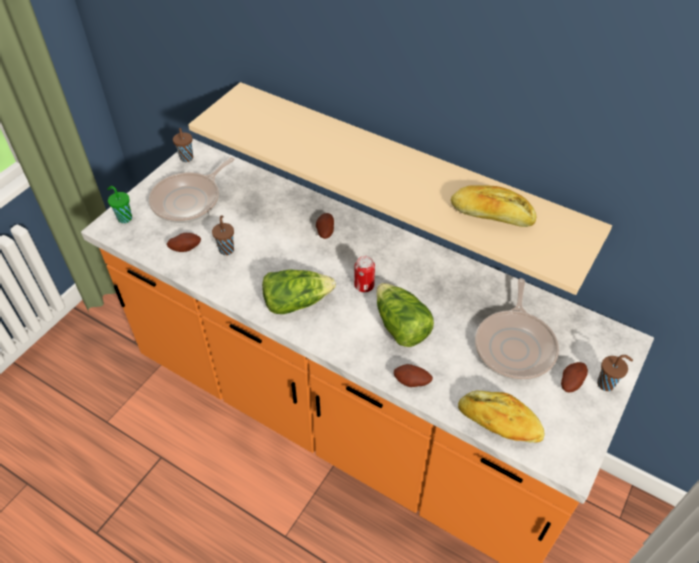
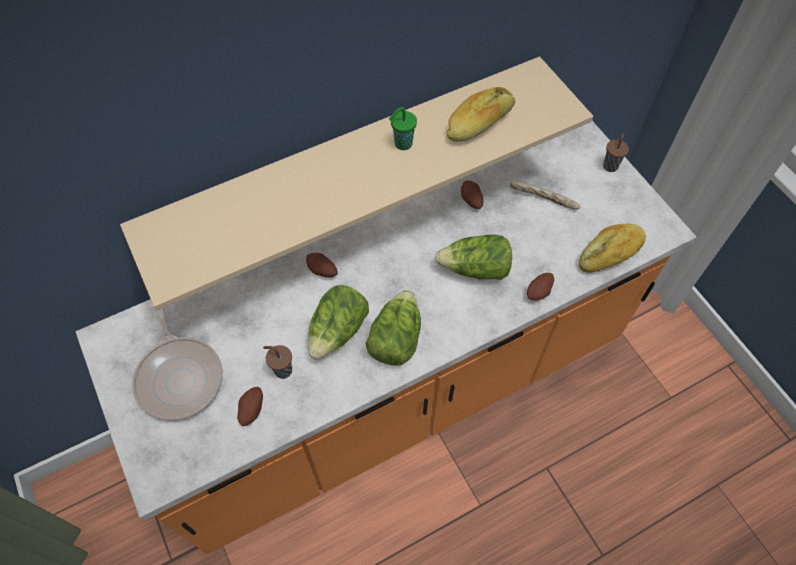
camera: 60 degrees left, 10 degrees up
green cup [107,186,132,223] -> green cup moved to [389,107,417,150]
brown cup [173,128,193,162] -> none
can [354,256,375,292] -> none
frying pan [475,278,559,381] -> bread [510,181,580,210]
potato [561,362,588,392] -> potato moved to [461,180,484,209]
none -> lettuce [308,285,369,360]

